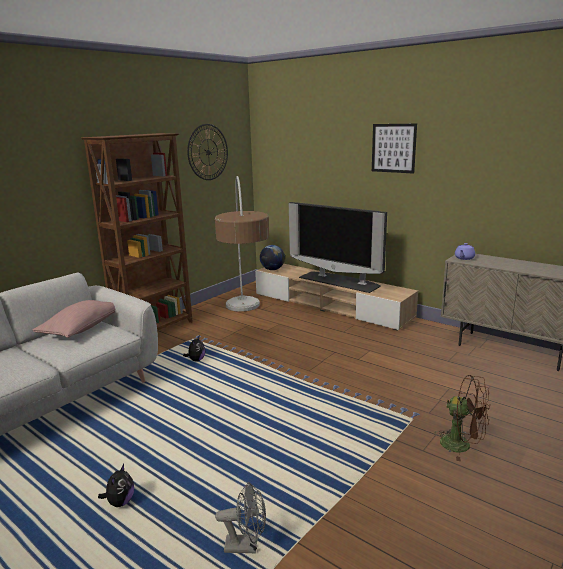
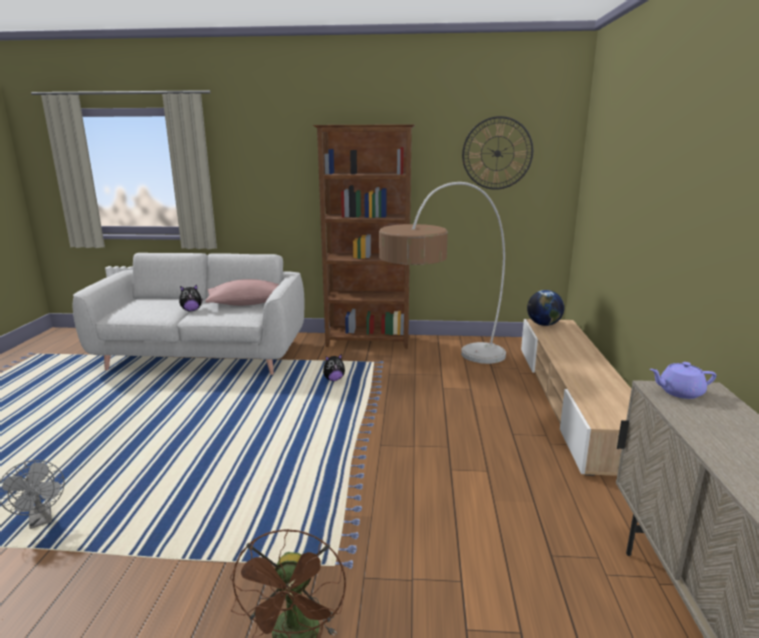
camera: 55 degrees right, 0 degrees up
plush toy [98,464,134,507] -> plush toy moved to [179,285,203,311]
television [289,202,387,293] -> none
picture [372,124,417,174] -> none

